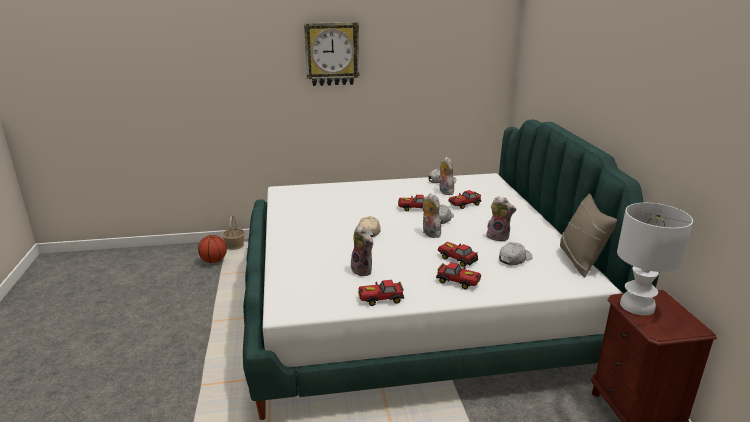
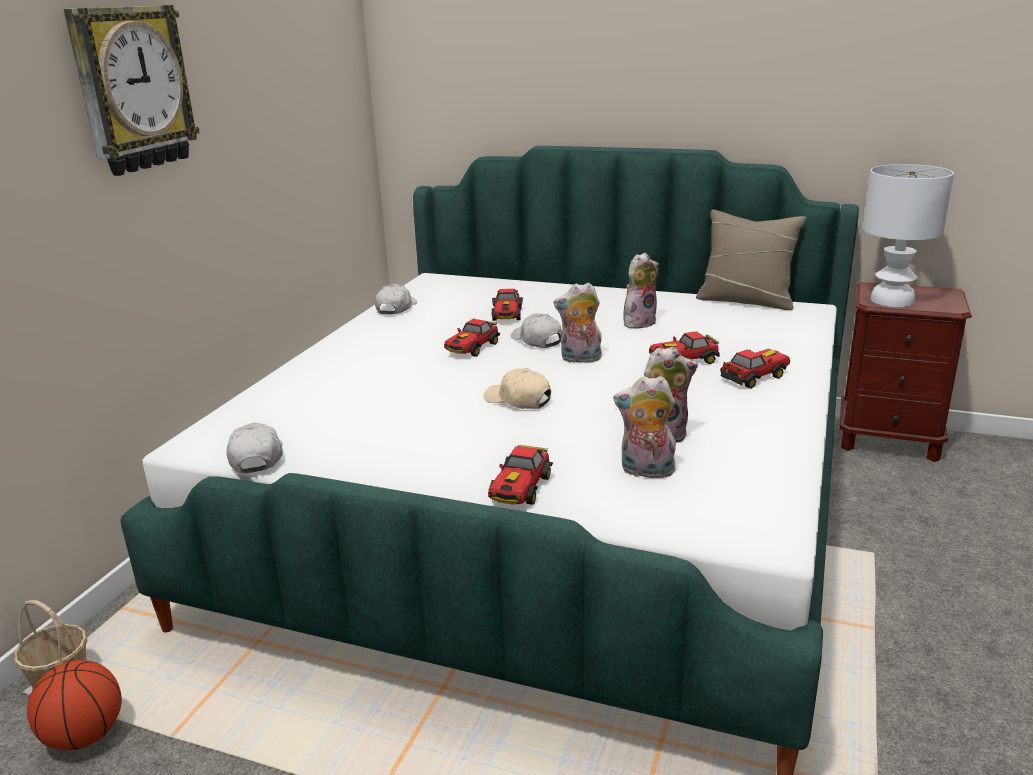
camera: 60 degrees left, 0 degrees up
toy car [358,280,404,306] -> toy car moved to [488,445,553,505]
plush toy [438,157,454,195] -> plush toy moved to [613,376,676,478]
white cap [499,242,533,266] -> white cap moved to [227,423,283,473]

